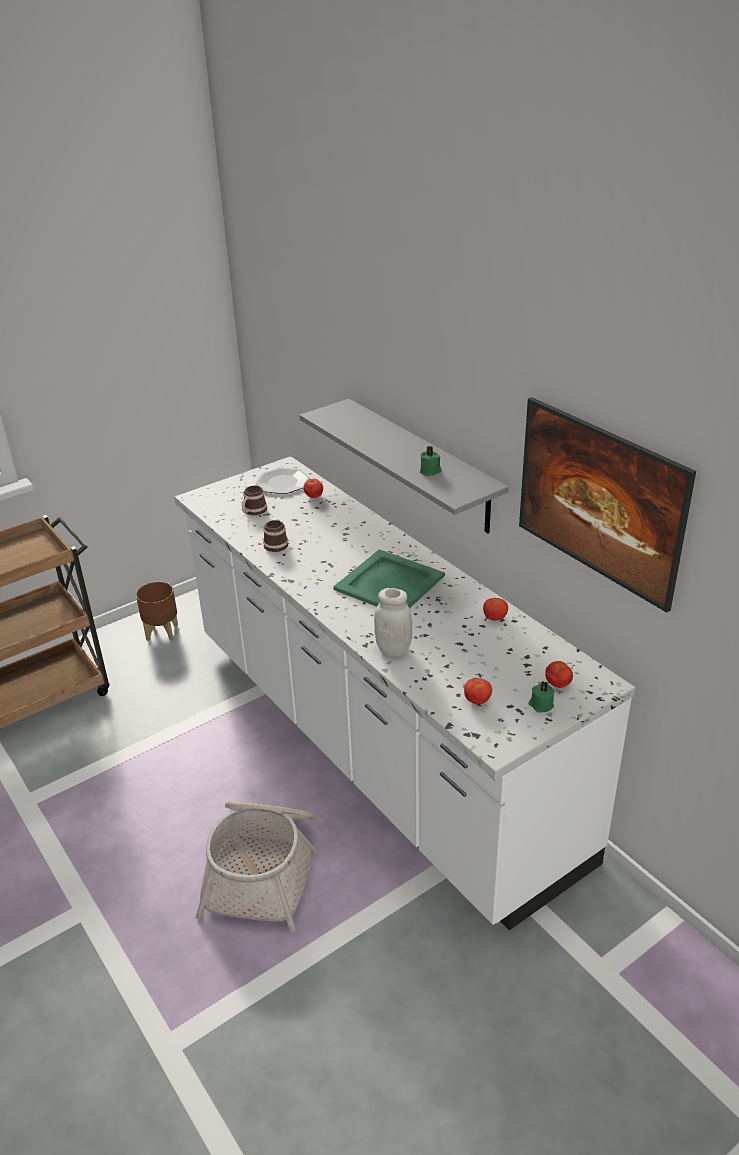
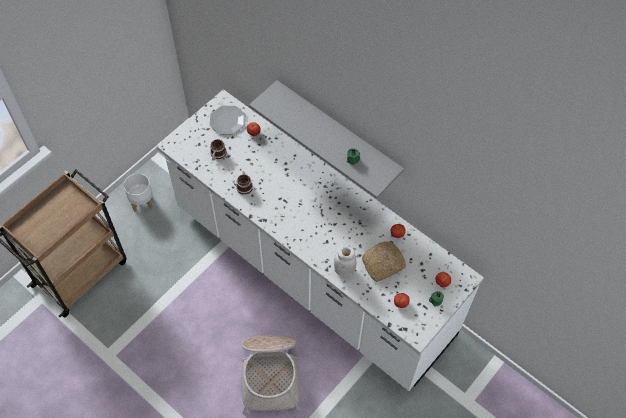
camera: 15 degrees left, 25 degrees up
brown planter [136,582,178,641] -> white planter [124,173,153,212]
green tray [333,549,445,608] -> none
picture [519,397,696,613] -> none
none -> bread [362,241,406,282]

